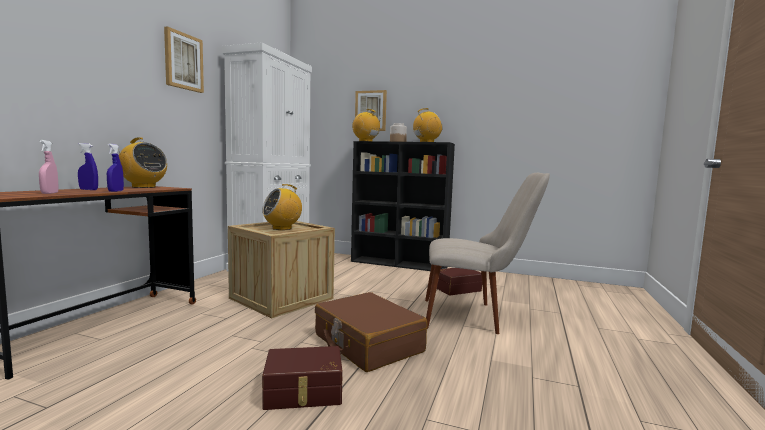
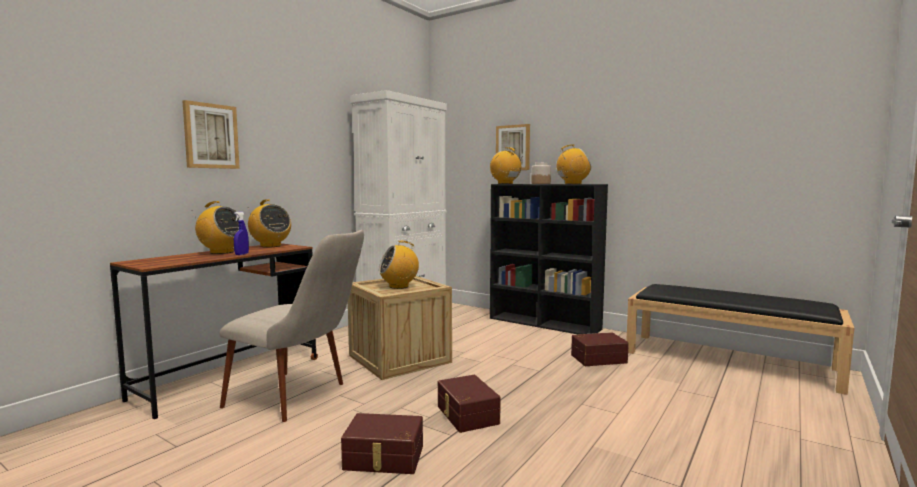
camera: 15 degrees right, 0 degrees up
pink spray bottle [39,140,59,194] -> none
blue spray bottle [78,143,98,190] -> radio [194,201,239,254]
picture [164,26,204,93] -> picture moved to [183,100,240,169]
brown suitcase [315,292,428,372] -> brown storage box [438,375,501,433]
beige chair [425,173,550,334] -> beige chair moved to [219,230,364,422]
none -> black bench [626,284,854,395]

